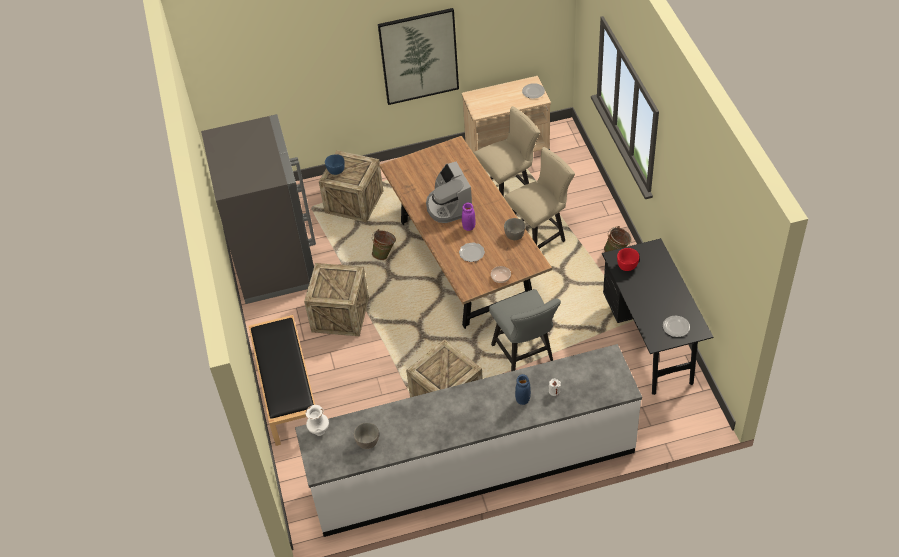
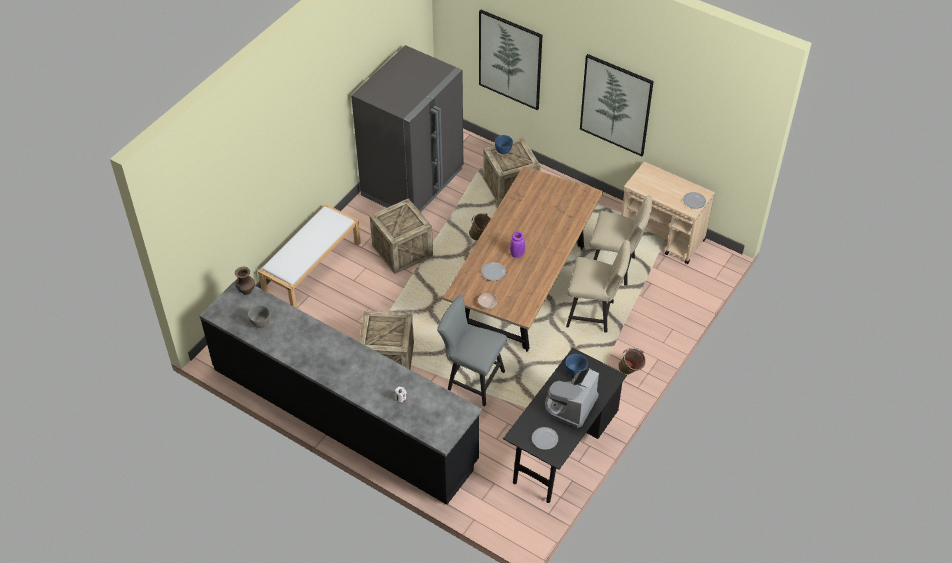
camera: 45 degrees right, 0 degrees up
black bench [248,315,315,446] -> white bench [258,204,361,308]
white counter [295,344,642,537] -> black counter [199,278,482,505]
white vase [305,405,329,436] -> brown vase [235,267,255,295]
coffee machine [426,162,474,223] -> coffee machine moved to [545,368,599,428]
grey chair [489,289,561,371] -> grey chair turned 90 degrees clockwise [437,295,507,406]
grey bowl [504,218,525,240] -> none
blue vase [515,374,531,405] -> none
red bowl [617,248,639,271] -> blue bowl [565,354,588,376]
none -> picture [479,10,542,110]

